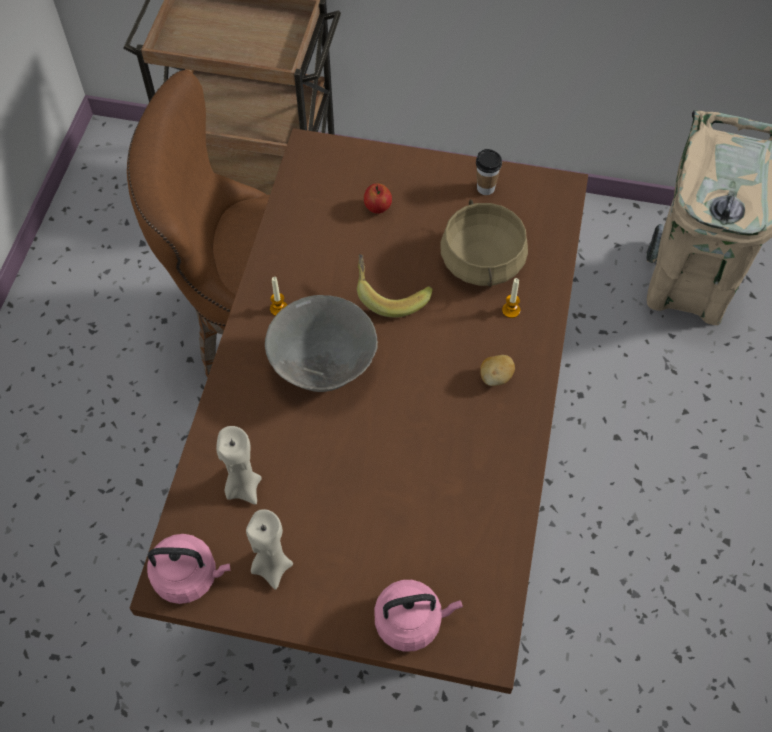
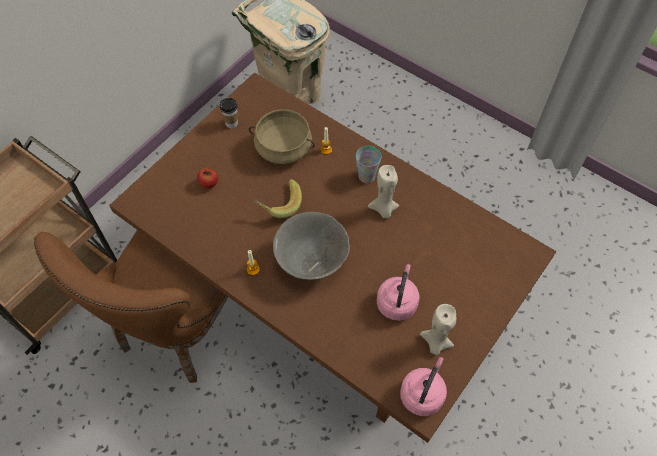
camera: 65 degrees left, 0 degrees up
beige candle [216,426,262,505] -> beige candle moved to [368,165,399,218]
pink kettle [374,580,463,652] -> pink kettle moved to [377,264,419,321]
potato [480,355,515,386] -> cup [356,146,381,183]

